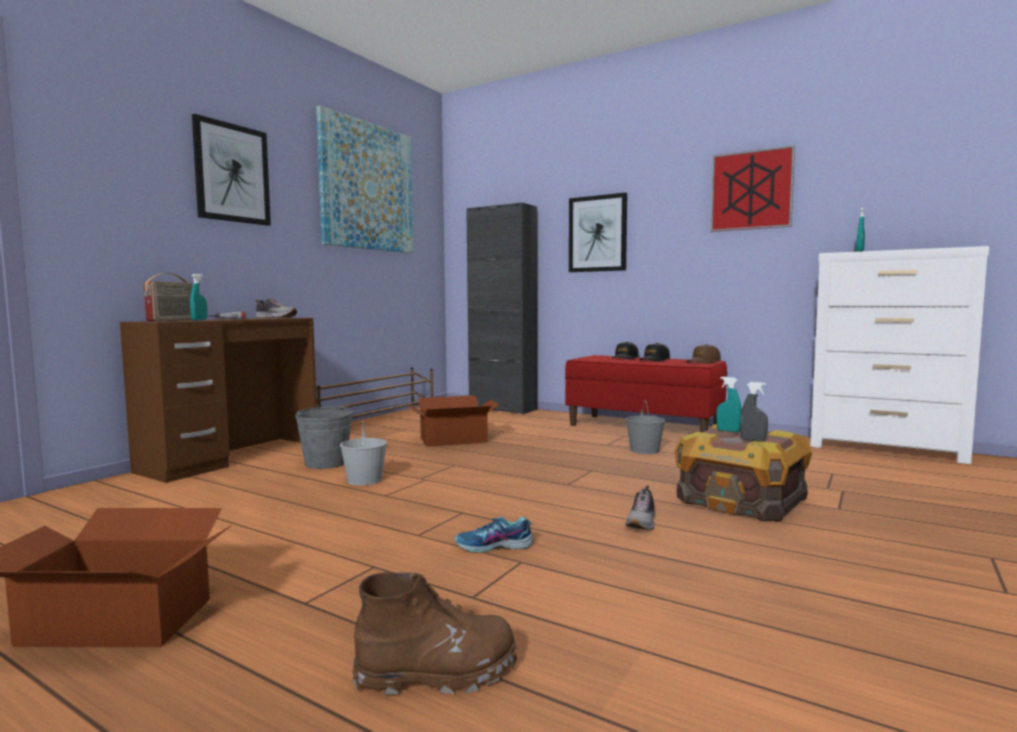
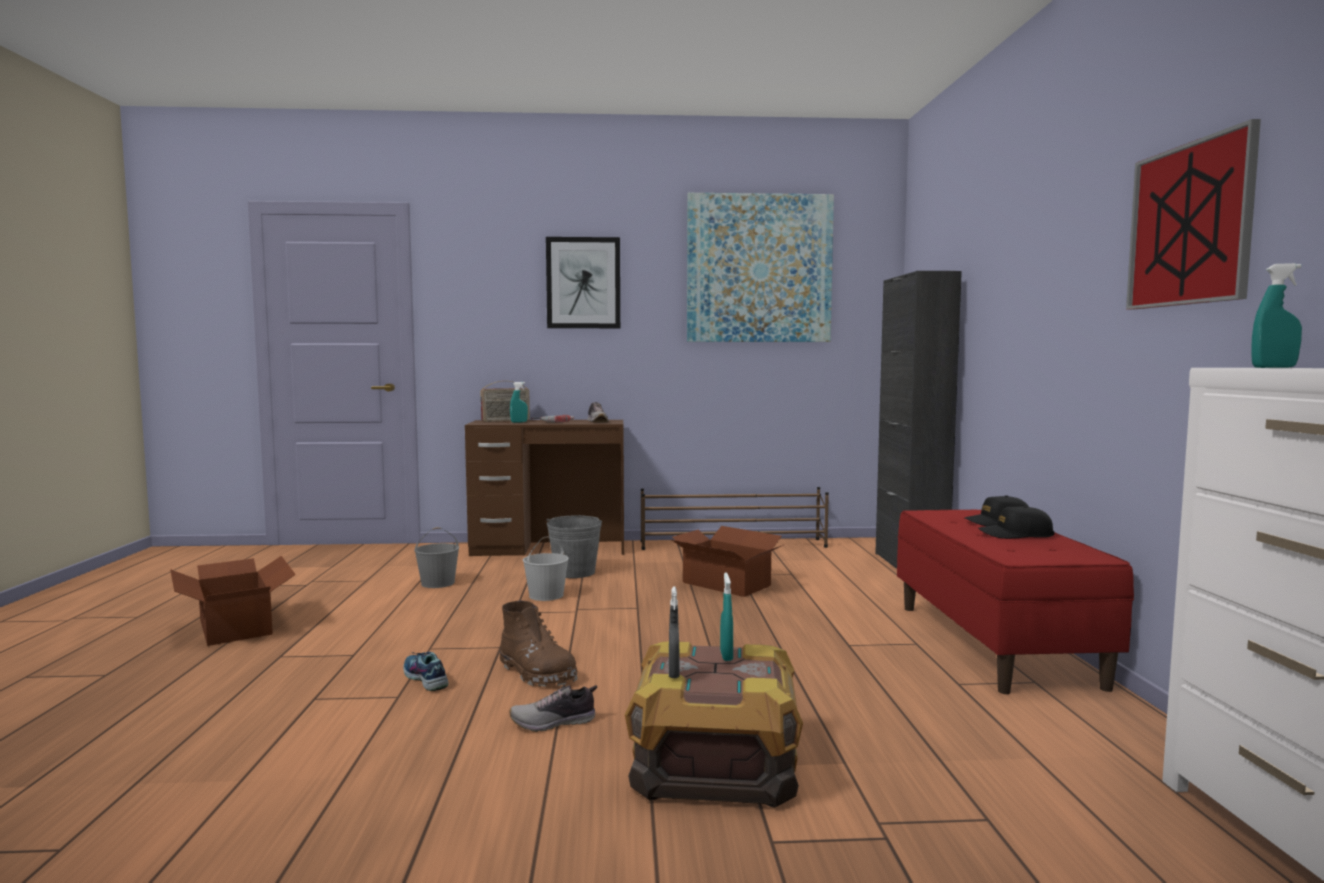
camera: 55 degrees right, 0 degrees up
brown boot [352,572,517,695] -> brown boot moved to [500,601,578,687]
picture [569,193,627,272] -> none
grey bucket [626,400,665,454] -> grey bucket moved to [414,527,459,588]
brown cap [686,344,721,364] -> none

